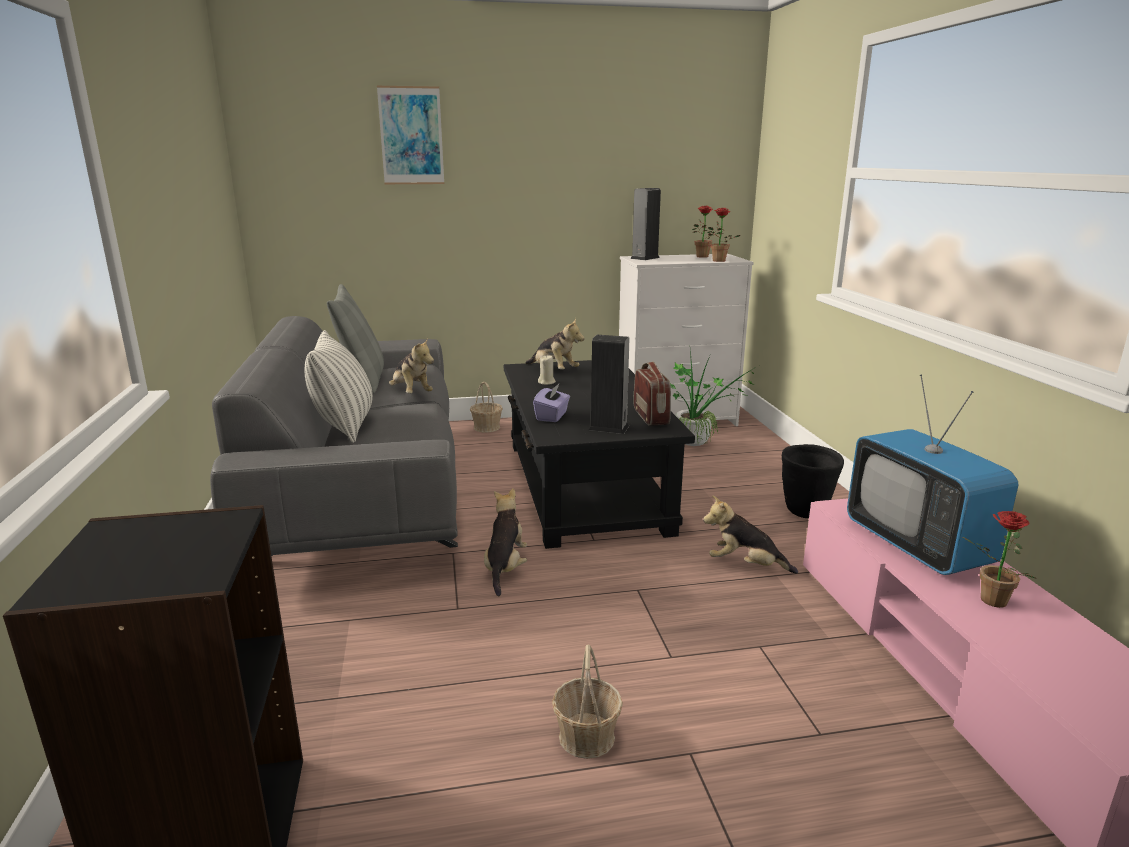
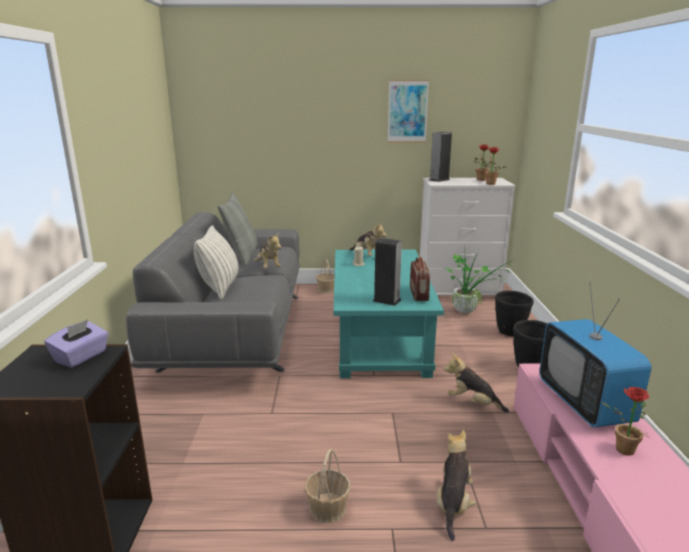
camera: 10 degrees right, 0 degrees up
picture [377,86,444,184] -> picture moved to [387,80,429,142]
plush toy [484,488,527,596] -> plush toy moved to [437,430,477,541]
black coffee table [503,360,695,549] -> turquoise coffee table [333,250,444,378]
purple tissue box [533,383,570,422] -> purple tissue box moved to [44,319,109,368]
none -> black planter [495,291,534,336]

